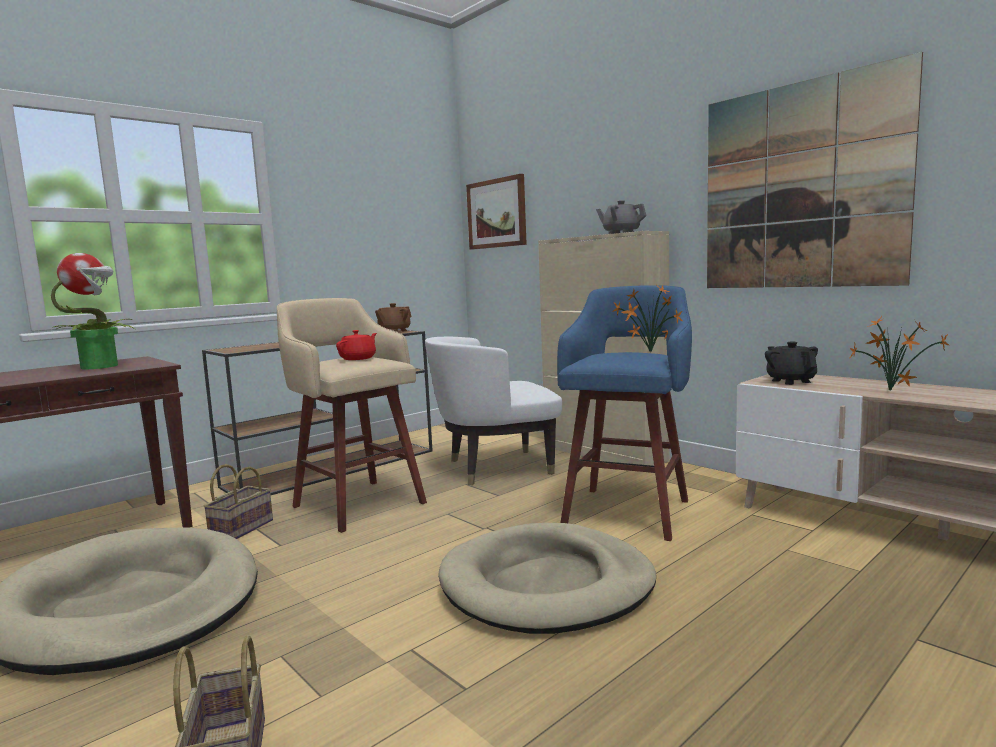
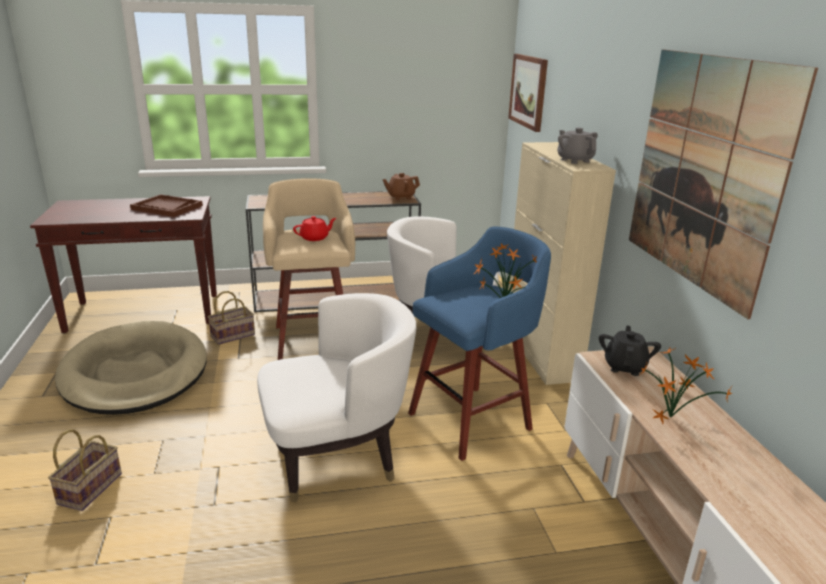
camera: 30 degrees right, 15 degrees up
potted plant [51,253,135,369] -> brown tray [130,194,203,217]
beige dog bed [438,523,656,634] -> white armchair [257,293,416,502]

